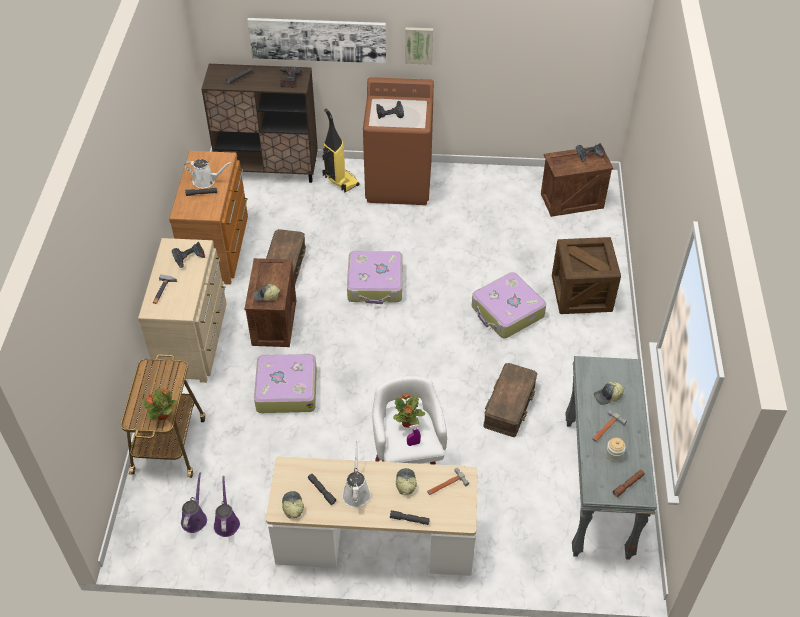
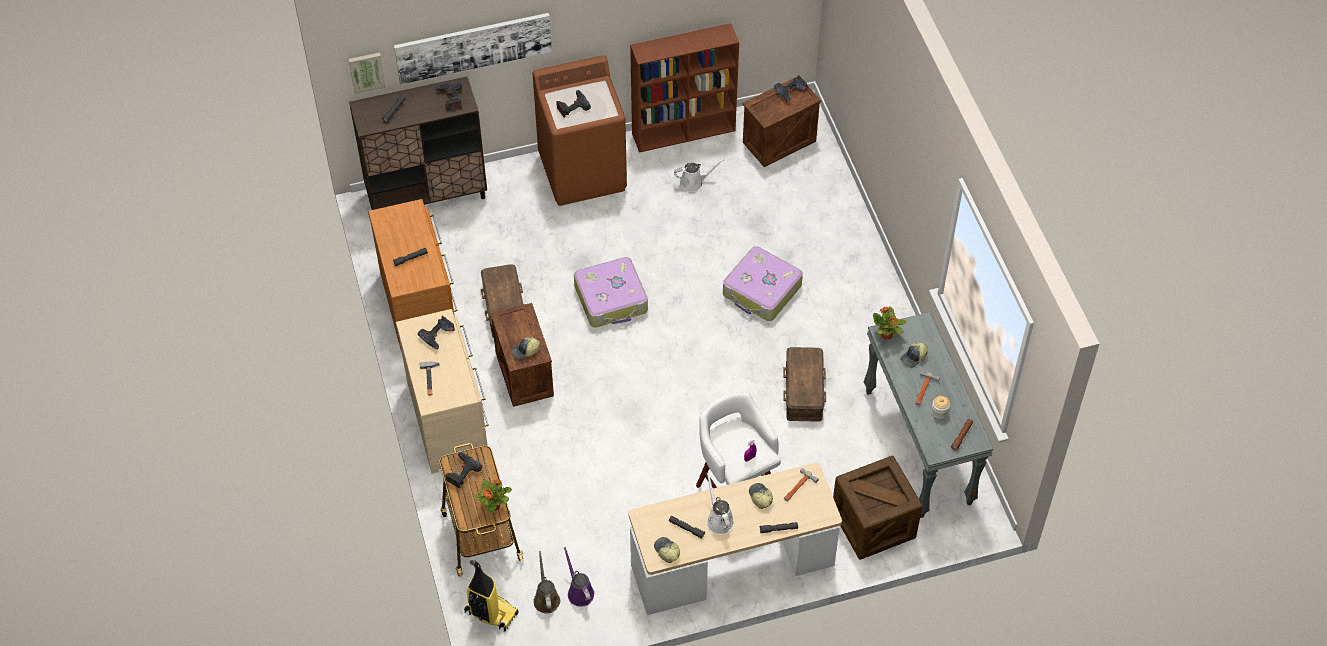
camera: 20 degrees left, 5 degrees up
purple watering can [181,472,207,533] -> brown watering can [533,551,560,613]
white watering can [184,159,232,188] -> white watering can moved to [674,159,725,192]
suitcase [254,353,317,413] -> none
vacuum cleaner [322,108,360,193] -> vacuum cleaner moved to [464,560,519,632]
potted plant [393,393,425,428] -> potted plant moved to [873,307,906,340]
picture [405,27,433,65] -> picture moved to [348,52,386,94]
crate [552,237,621,314] -> crate moved to [833,456,923,560]
none -> power drill [445,452,483,489]
none -> brown bookcase [630,23,739,153]

